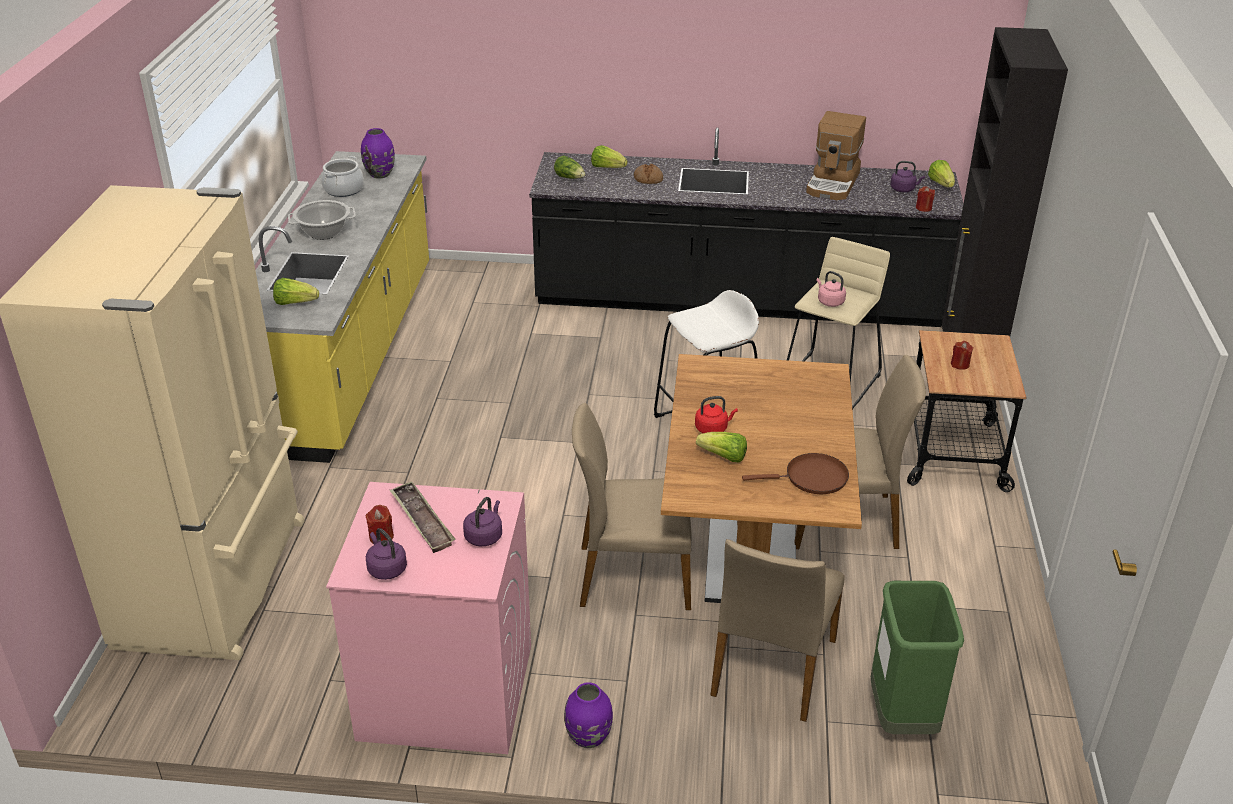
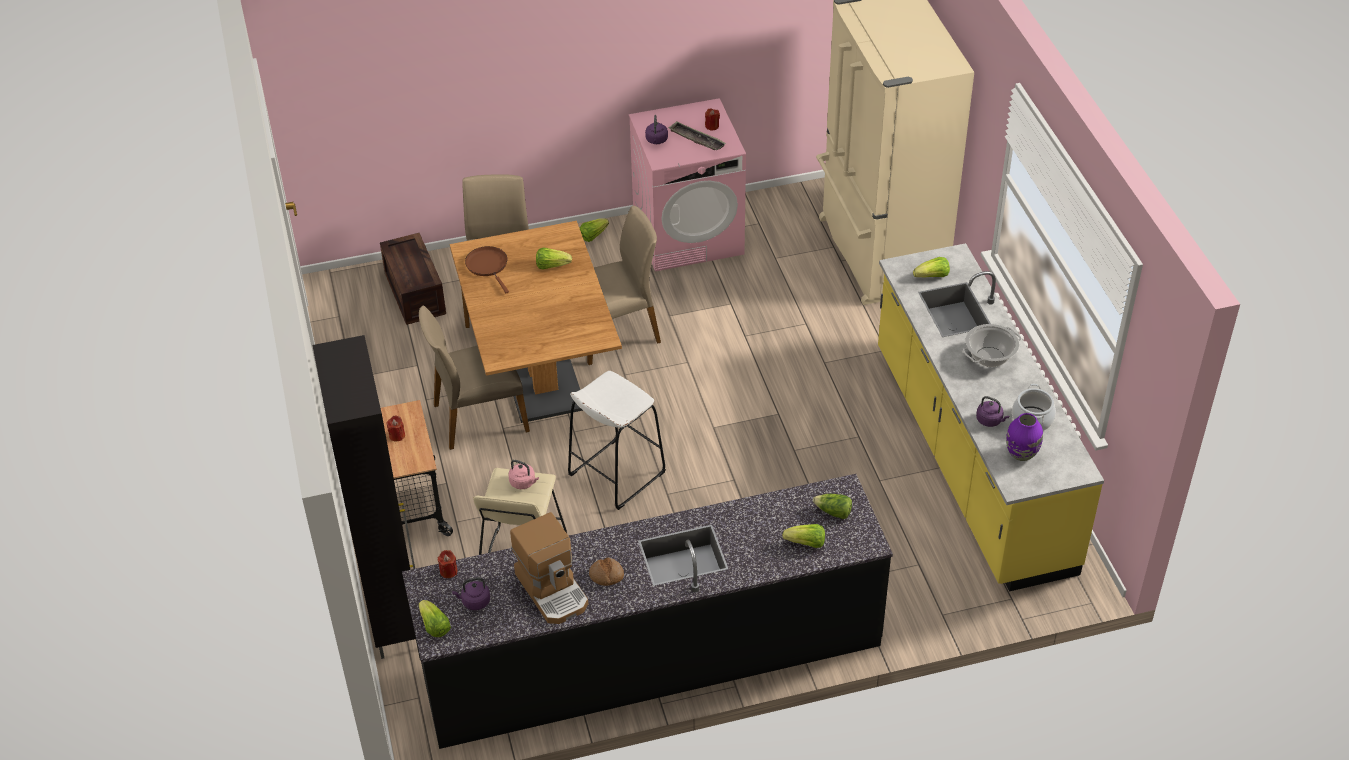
camera: 160 degrees right, 10 degrees up
purple kettle [366,528,407,580] -> purple kettle moved to [976,396,1009,427]
purple vase [564,682,613,748] -> lettuce [580,218,609,242]
bread [634,164,663,184] -> bread moved to [589,558,624,586]
red kettle [695,396,738,433] -> none
brown frying pan [742,453,849,494] -> brown frying pan turned 90 degrees clockwise [465,246,509,293]
coffee machine [806,111,866,200] -> coffee machine turned 150 degrees clockwise [510,512,588,624]
green trash can [871,581,964,734] -> crate [380,233,446,325]

